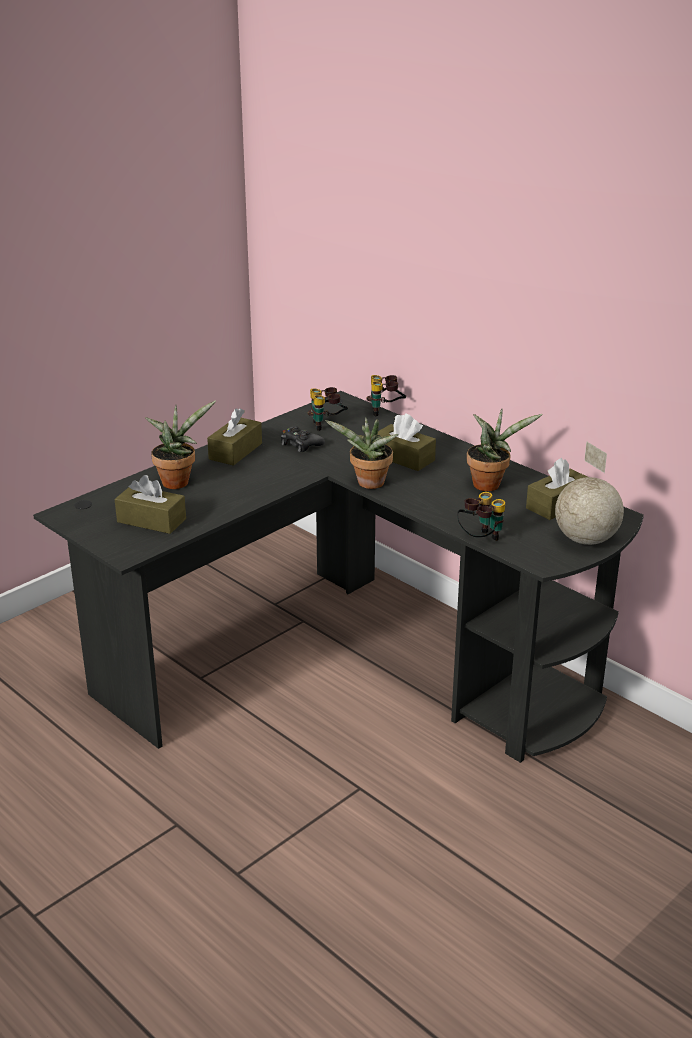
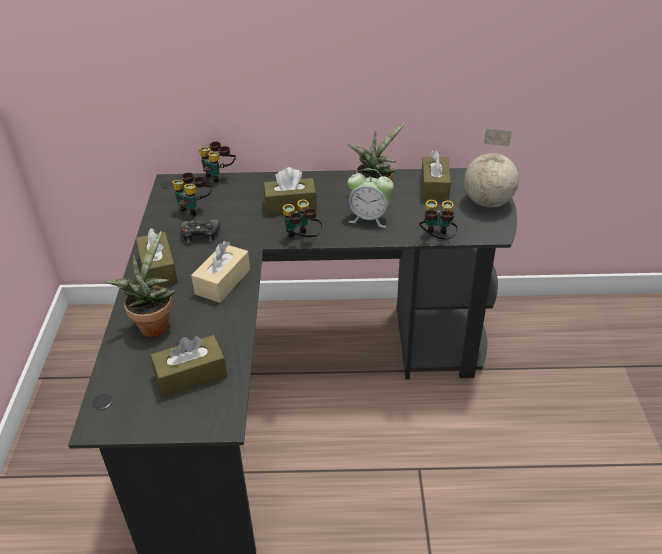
camera: 45 degrees left, 10 degrees up
potted plant [325,417,398,489] -> binoculars [283,199,323,238]
none -> beige tissue box [191,241,250,303]
none -> alarm clock [347,168,394,228]

